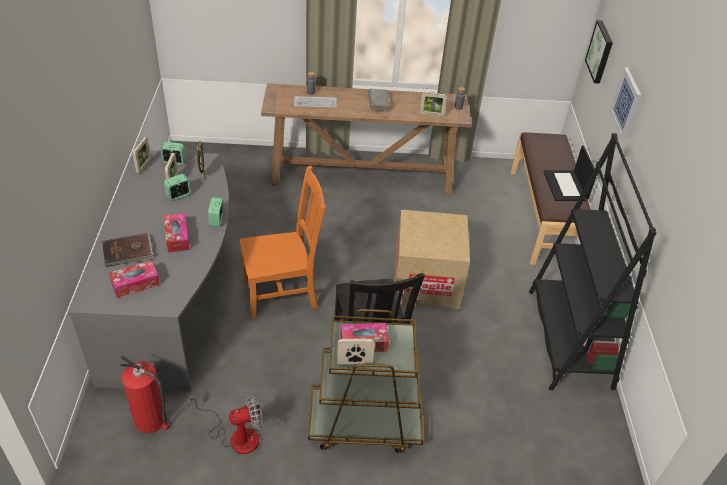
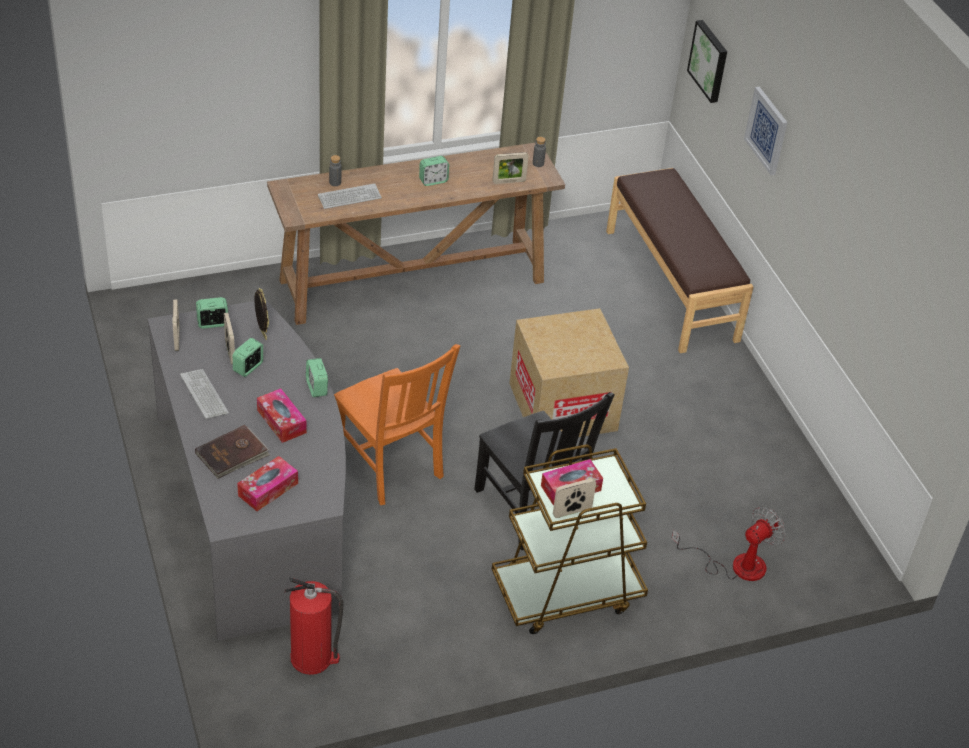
camera: 20 degrees left, 0 degrees up
fan [188,394,263,454] -> fan moved to [672,507,786,581]
orange chair [240,165,326,319] -> orange chair turned 90 degrees clockwise [334,344,460,505]
grey book [368,89,390,112] -> alarm clock [419,156,449,186]
black bookcase [529,133,657,390] -> none
laptop [543,146,596,201] -> none
none -> keyboard [180,369,229,419]

